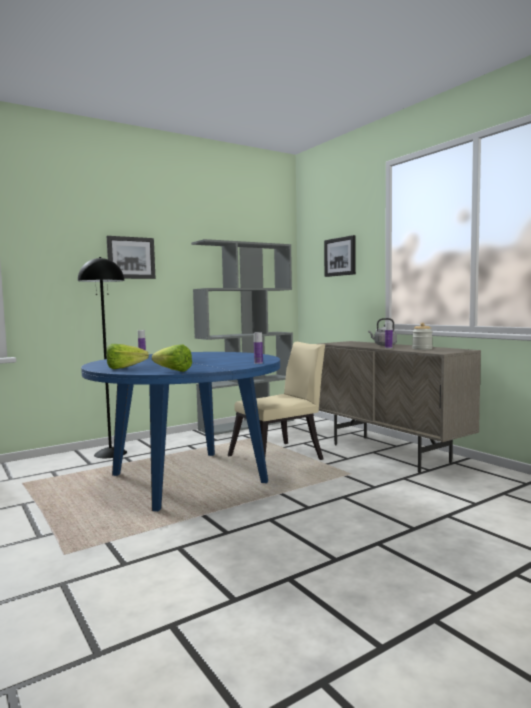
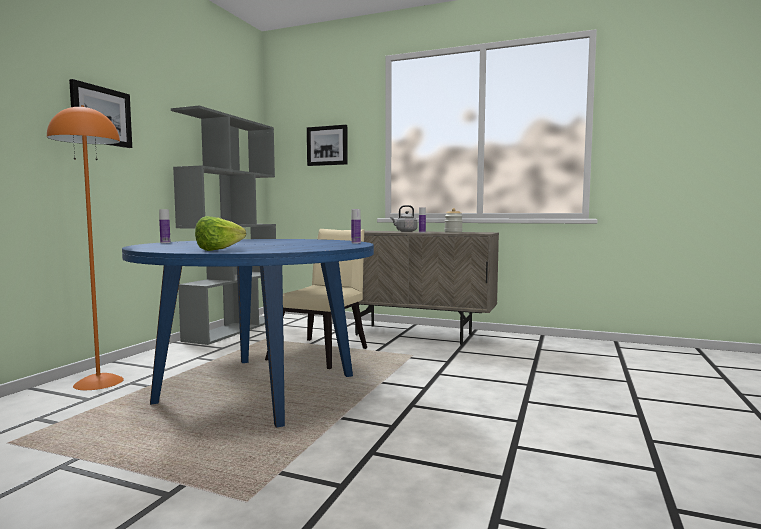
camera: 35 degrees left, 0 degrees up
black floor lamp [78,257,127,458] -> orange floor lamp [47,105,124,390]
lettuce [152,344,192,372] -> none

